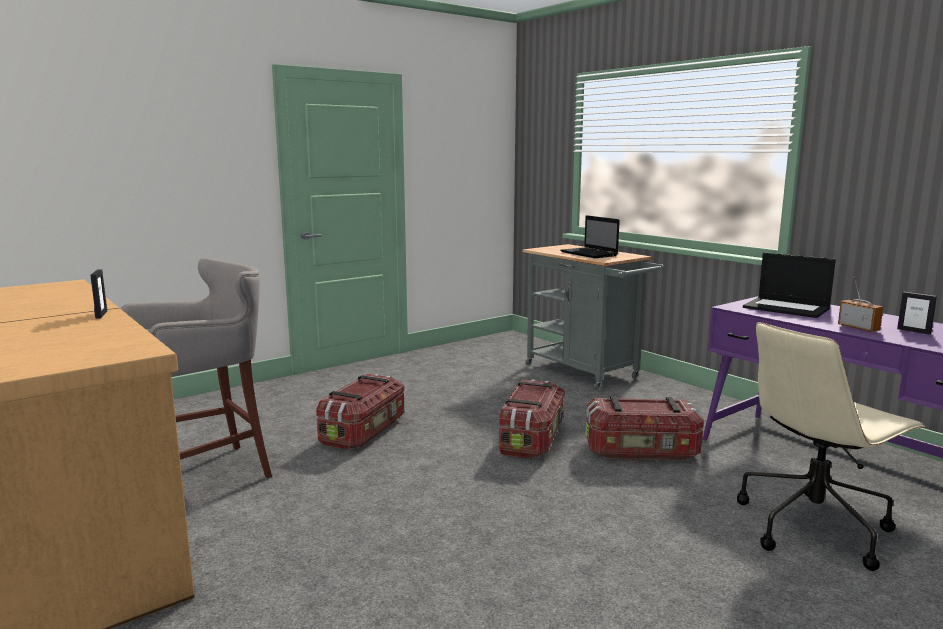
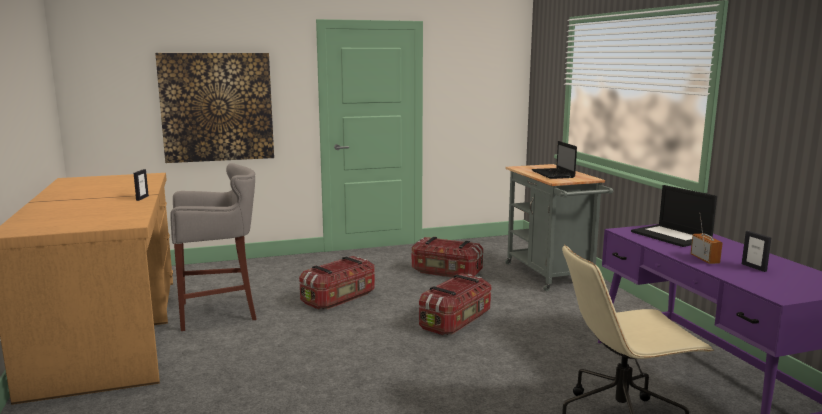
camera: 20 degrees right, 0 degrees up
storage box [585,396,704,461] -> storage box moved to [412,237,483,278]
none -> picture [155,53,274,163]

